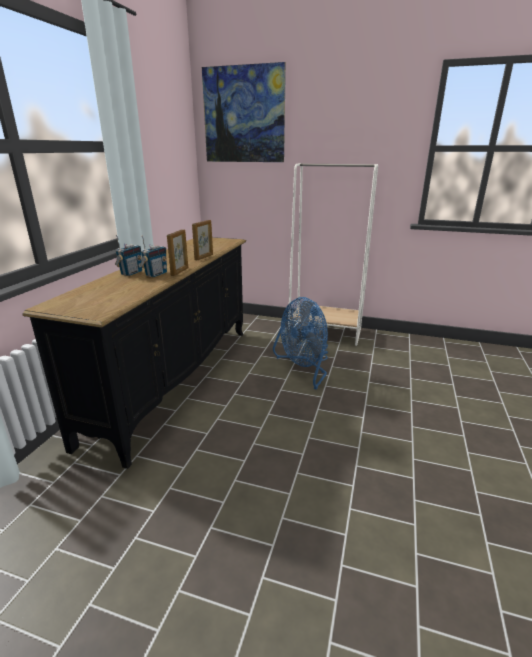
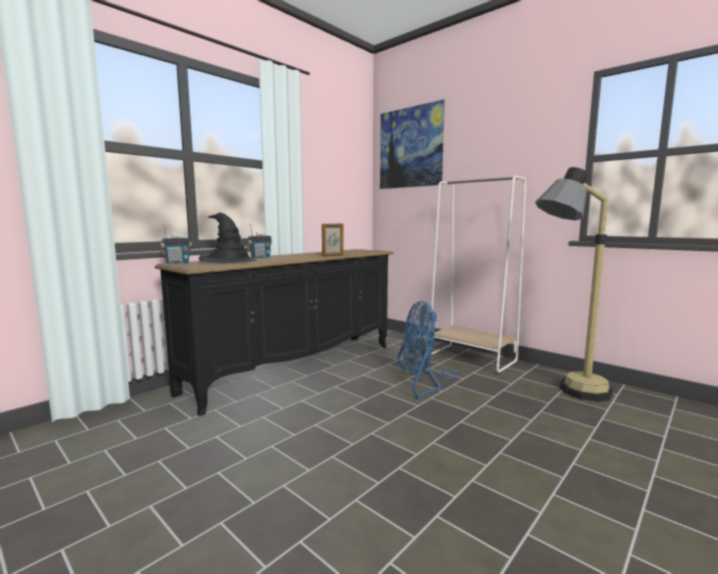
camera: 25 degrees right, 15 degrees down
radio [140,236,167,277] -> radio moved to [160,224,192,264]
picture frame [167,229,188,276] -> none
none -> black hat [199,212,256,263]
none -> floor lamp [535,167,613,402]

